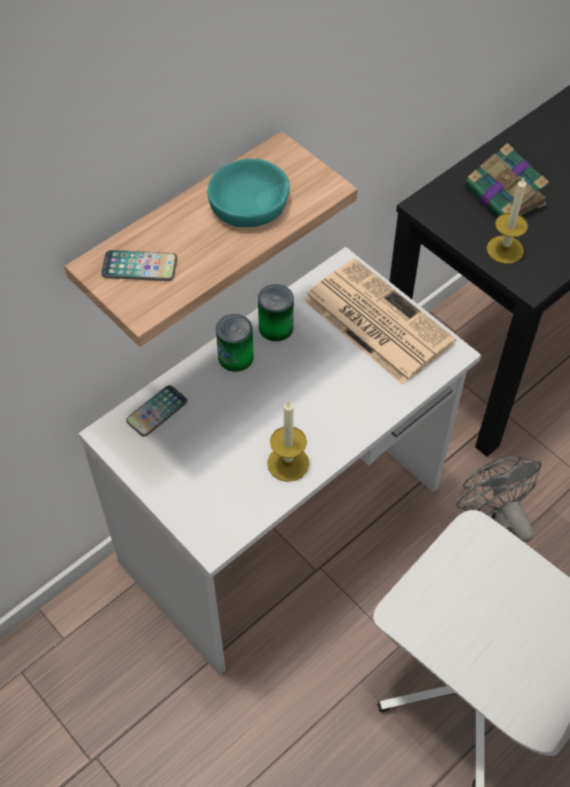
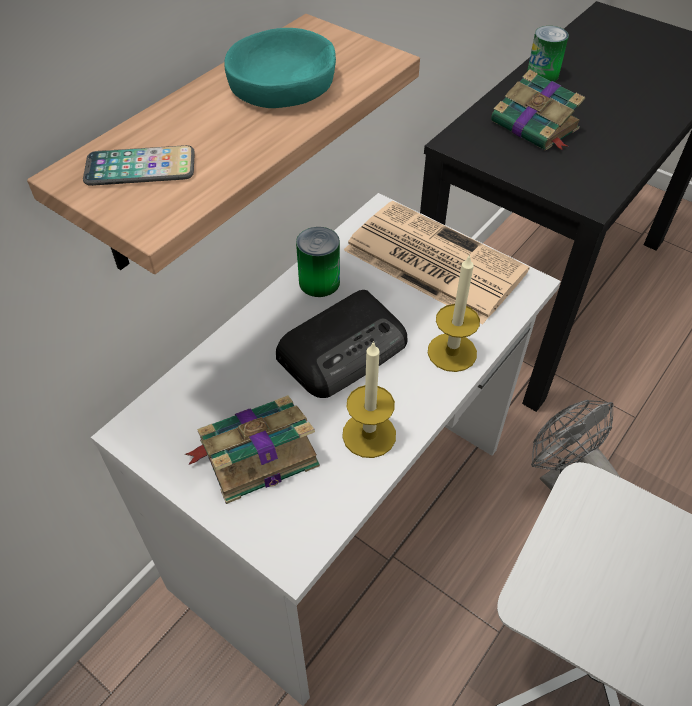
camera: 10 degrees left, 5 degrees down
phone [126,385,187,437] -> none
can [216,314,254,372] -> can moved to [527,26,569,82]
candle [487,177,528,264] -> candle moved to [428,254,480,372]
none -> book [185,395,320,504]
none -> radio [276,290,407,398]

